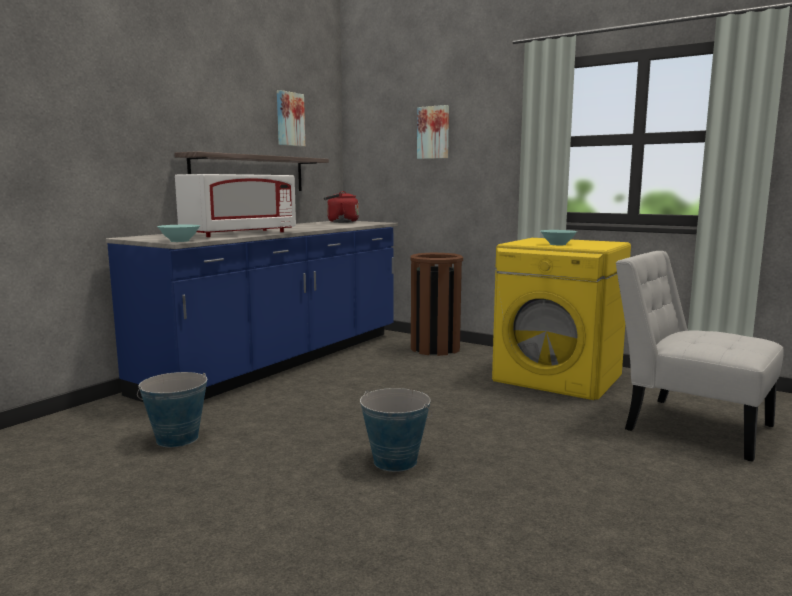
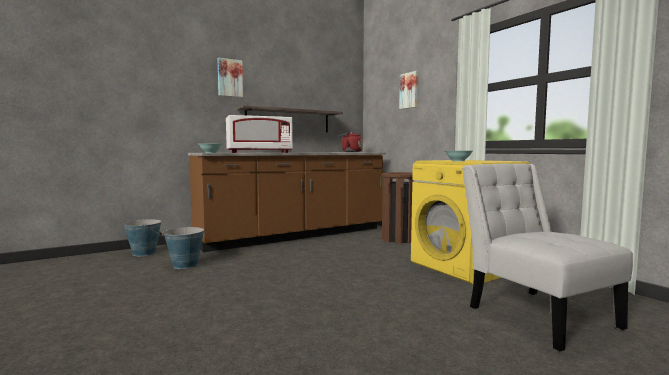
camera: 25 degrees right, 5 degrees down
blue counter [106,221,398,402] -> brown counter [188,152,386,252]
picture [277,90,305,147] -> picture moved to [217,58,243,97]
bucket [360,388,433,472] -> bucket moved to [124,218,162,256]

